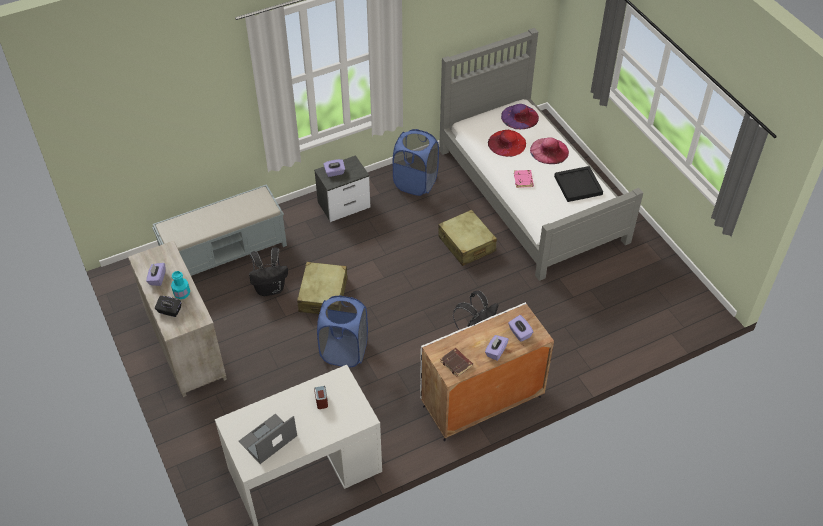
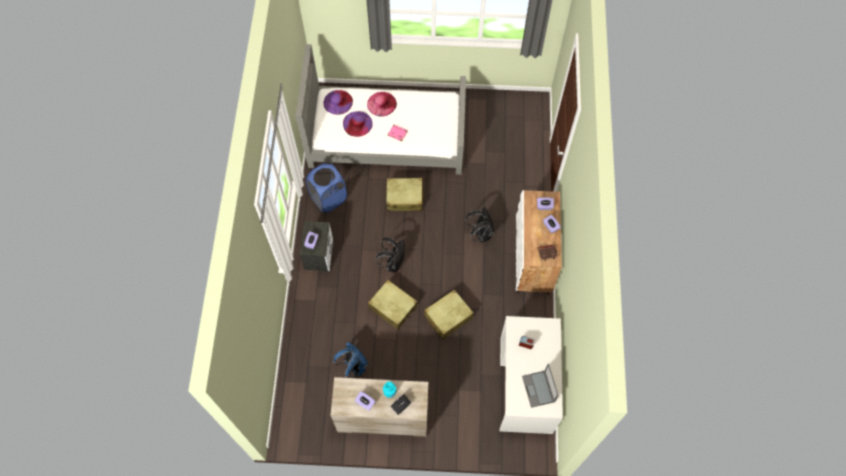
camera: 60 degrees left, 15 degrees up
grey bench [152,184,287,276] -> none
black backpack [249,247,288,296] -> black backpack moved to [376,237,405,272]
blue laundry basket [317,295,368,367] -> beige suitcase [424,290,474,339]
red hat [488,130,526,157] -> purple hat [343,111,373,137]
black tray [554,166,603,202] -> none
none -> blue backpack [333,342,369,378]

